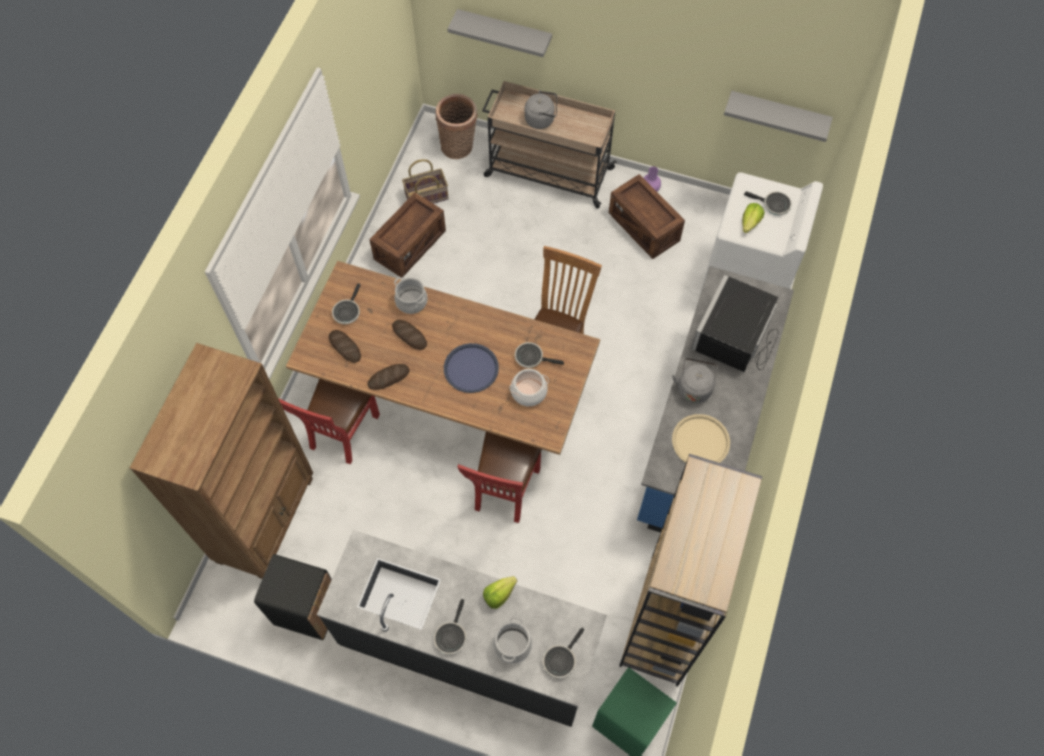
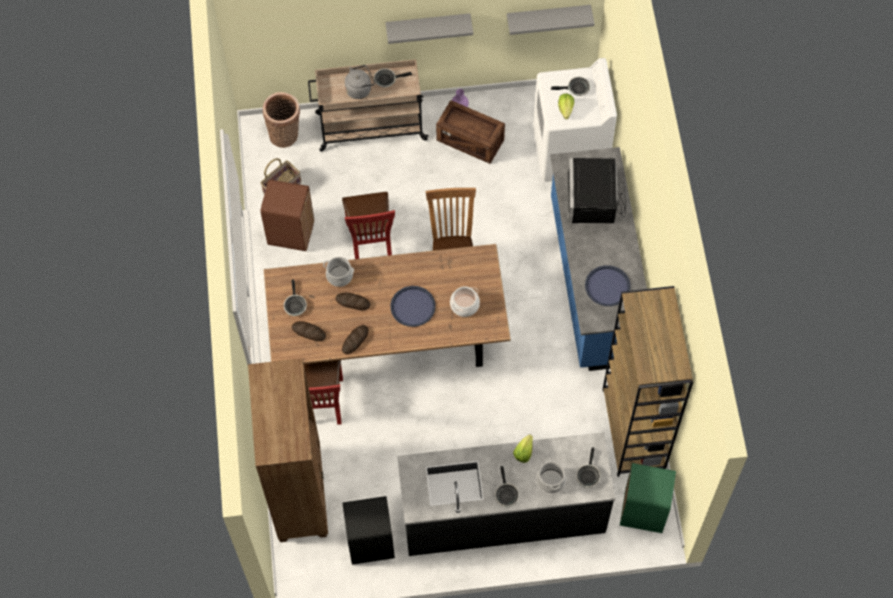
camera: 25 degrees left, 0 degrees up
crate [369,192,446,278] -> brown trash can [260,179,314,251]
grey shelf [447,9,552,57] -> grey shelf moved to [386,13,473,44]
red chair [457,432,542,523] -> red chair moved to [342,192,395,259]
frying pan [515,342,564,368] -> frying pan moved to [374,68,412,87]
grey kettle [672,358,718,403] -> none
beige tray [672,414,730,463] -> blue tray [585,265,631,306]

